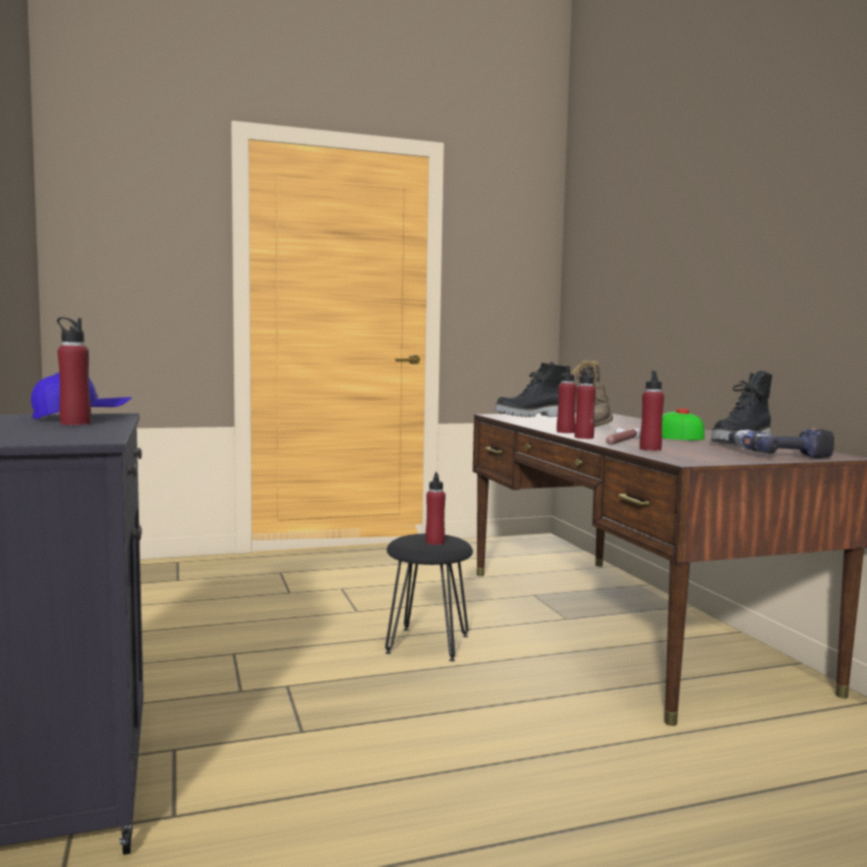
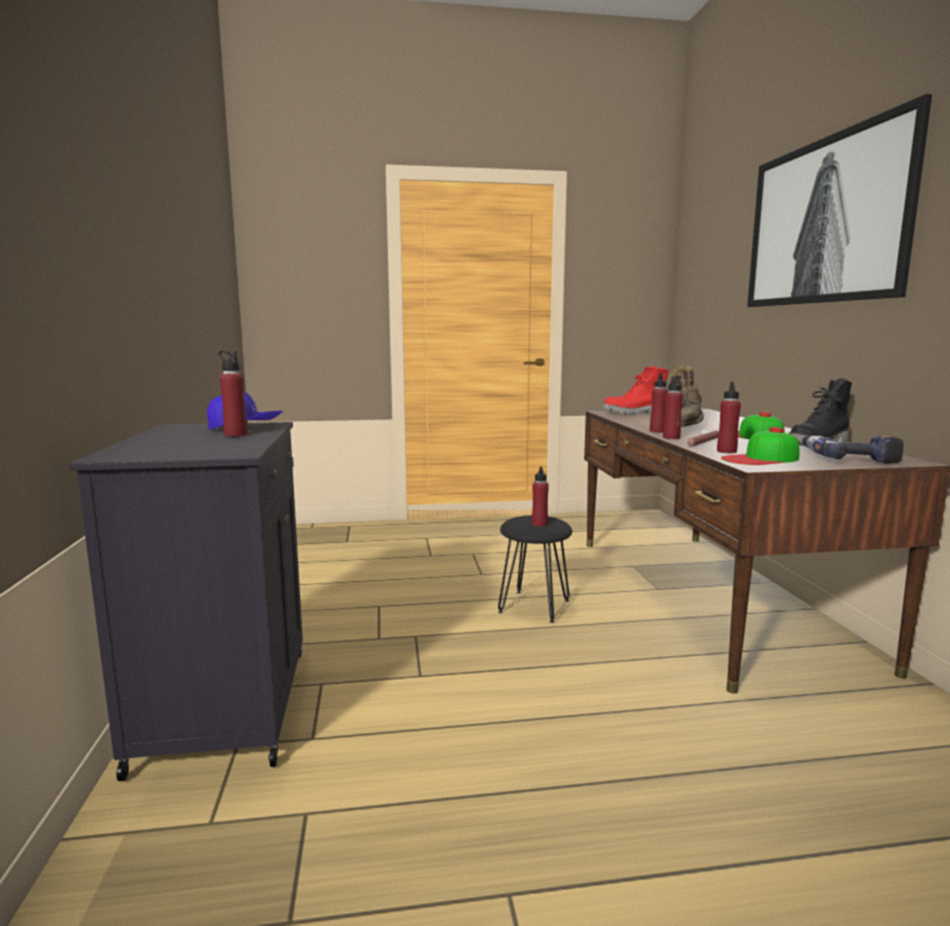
camera: 10 degrees right, 5 degrees up
black boot [494,362,566,417] -> red boot [602,366,669,414]
none -> cap [721,427,799,465]
none -> picture [747,94,932,307]

